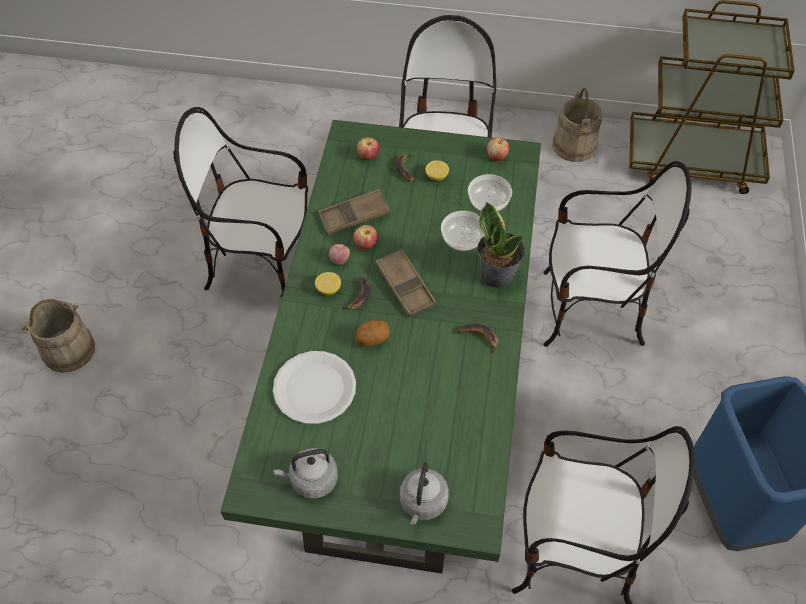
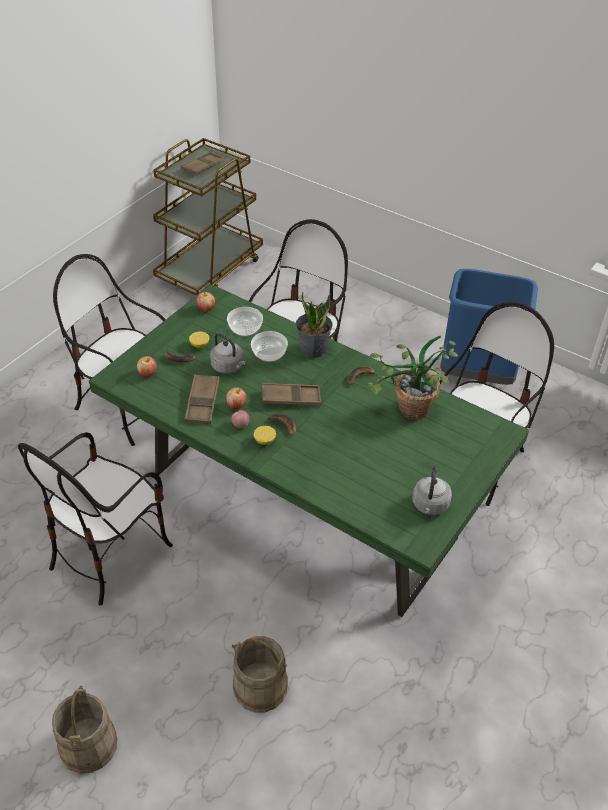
camera: 65 degrees left, 10 degrees down
white plate [273,351,356,424] -> none
potato [355,320,390,347] -> none
grey kettle [400,462,449,525] -> grey kettle moved to [210,333,246,374]
beige bucket [552,88,602,162] -> beige bucket moved to [232,636,288,712]
none -> brown tray [181,152,224,175]
none -> potted plant [366,336,458,420]

